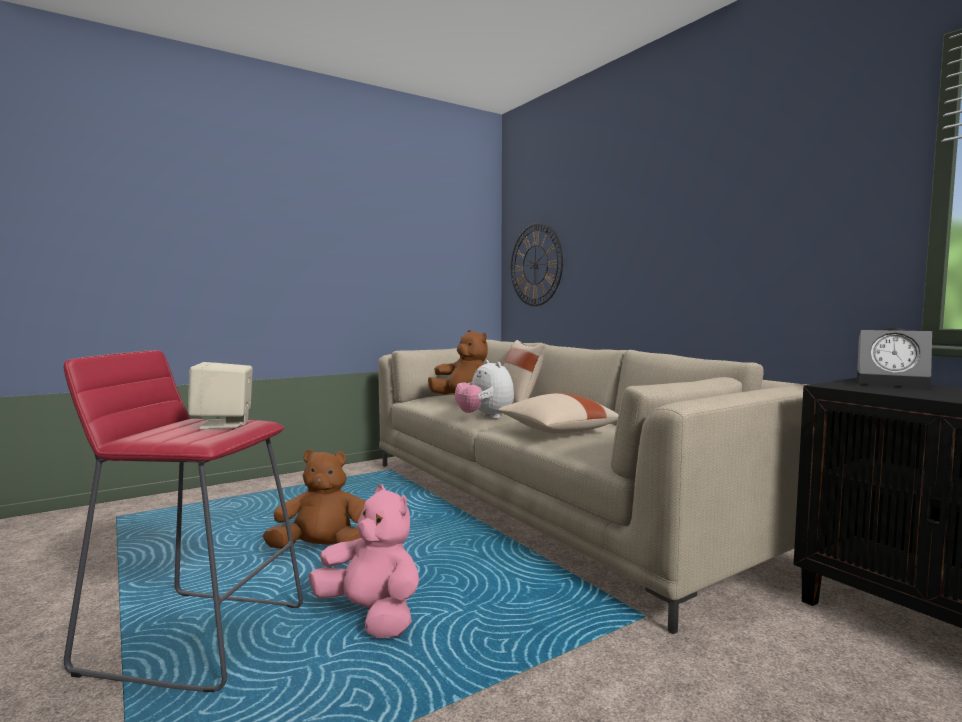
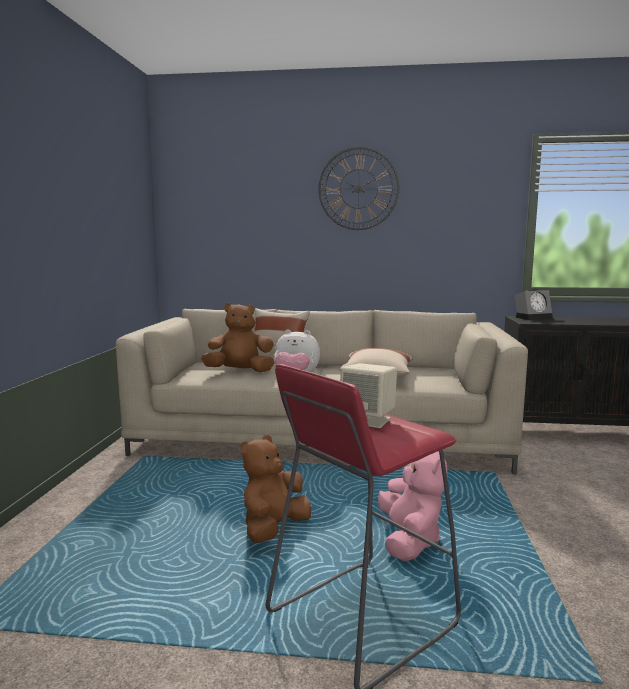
camera: 50 degrees left, 5 degrees up
pink plush toy [308,485,419,638] -> pink plush toy turned 105 degrees clockwise [378,451,448,561]
wall clock [510,223,563,306] -> wall clock moved to [319,147,399,230]

